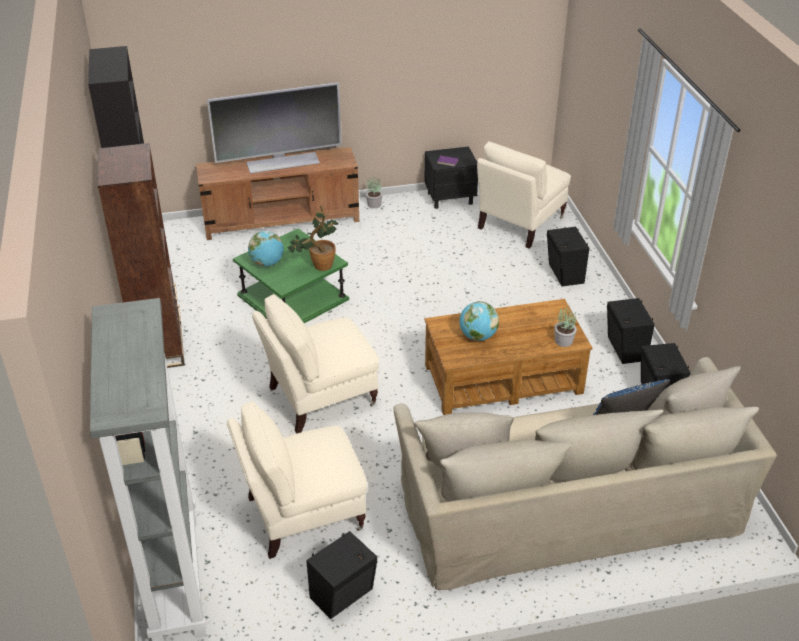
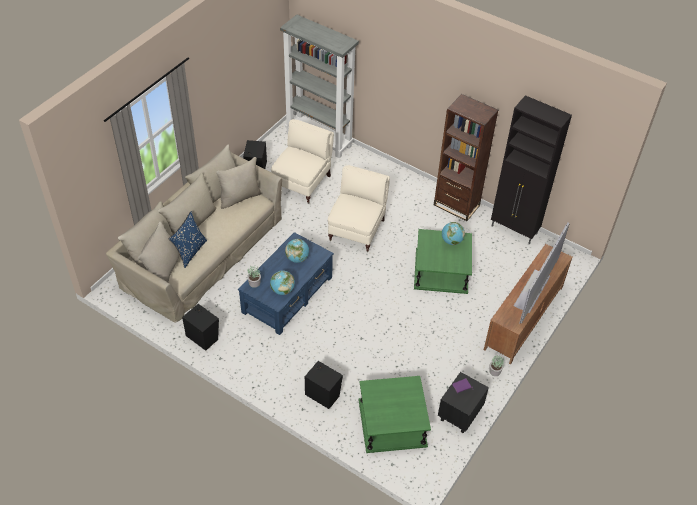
camera: 135 degrees right, 10 degrees up
potted plant [288,205,339,271] -> none
brown coffee table [424,299,592,415] -> blue coffee table [238,232,334,335]
beige armchair [477,141,571,249] -> green side table [358,376,431,453]
black speaker [607,298,655,364] -> none
none -> globe [270,271,295,295]

